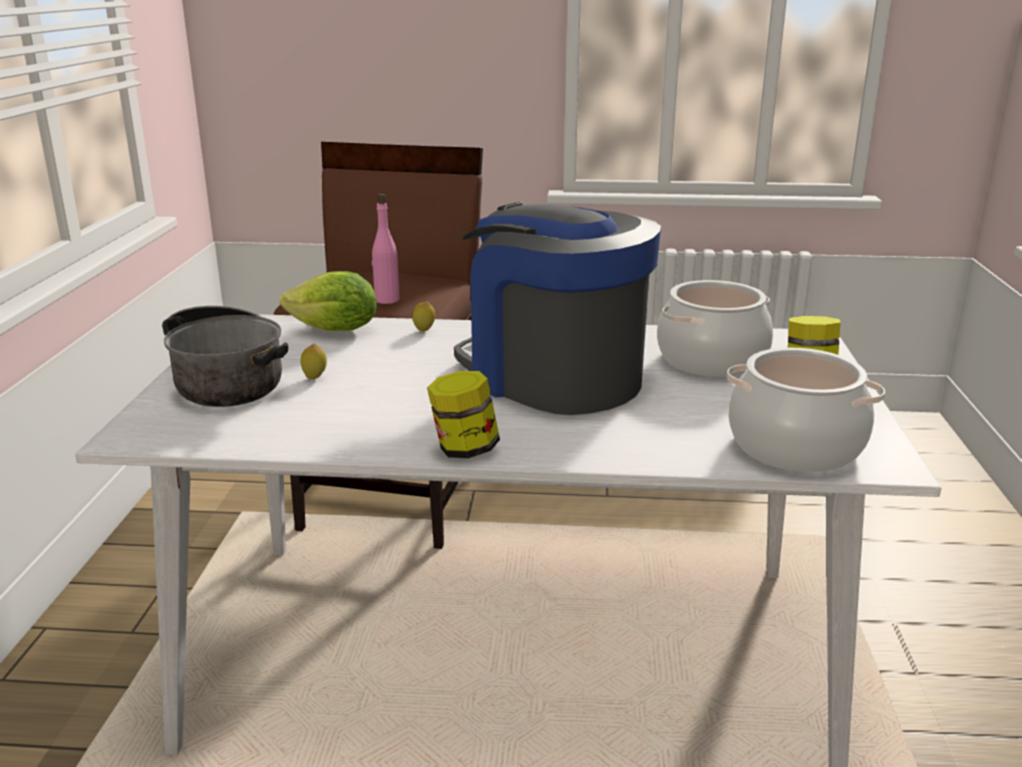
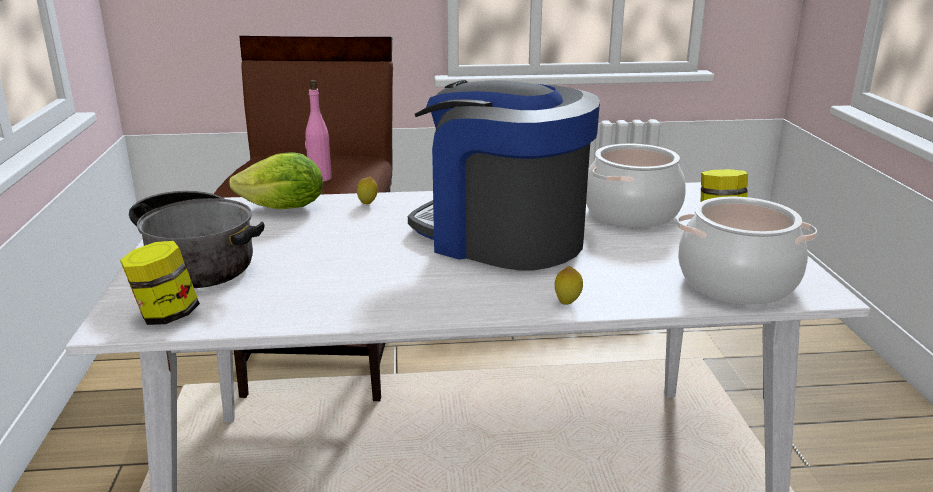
camera: 10 degrees left, 0 degrees up
lemon [301,344,327,379] -> lemon moved to [555,266,583,305]
jar [427,371,500,458] -> jar moved to [120,241,200,325]

